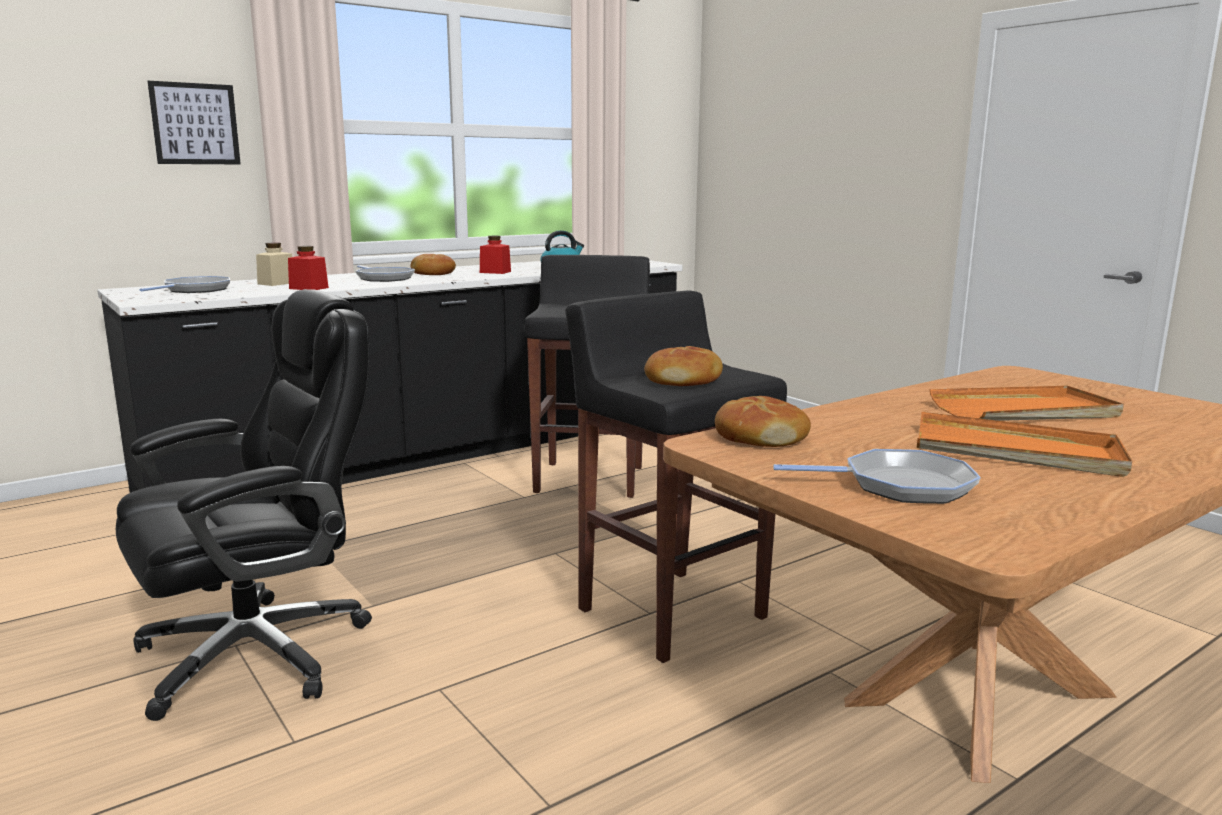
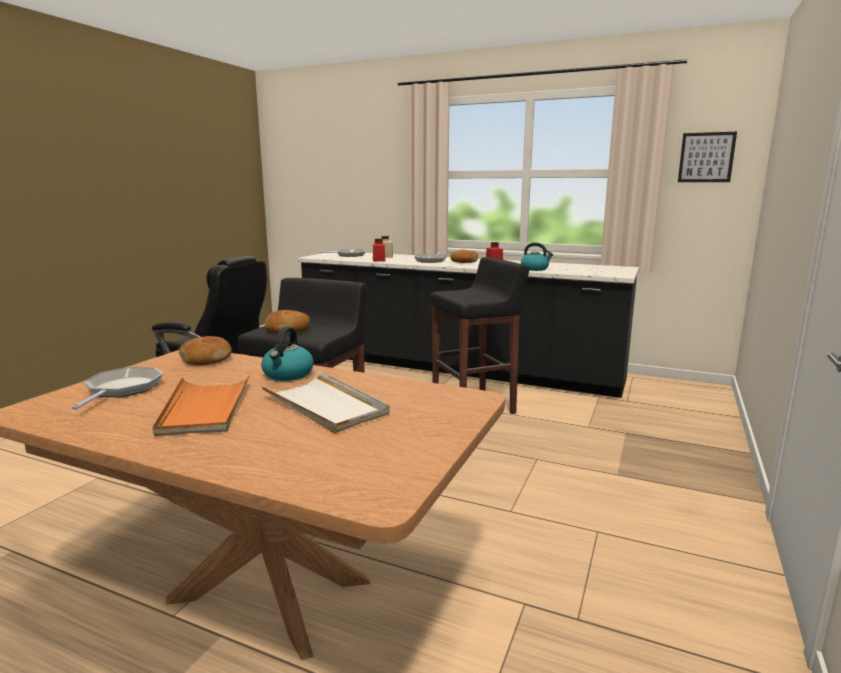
camera: 60 degrees right, 0 degrees up
picture [148,81,241,164] -> picture moved to [678,132,737,182]
frying pan [773,449,981,504] -> frying pan turned 150 degrees counterclockwise [72,367,163,410]
orange tray [930,386,1124,421] -> white tray [261,371,390,433]
none -> kettle [261,327,314,381]

